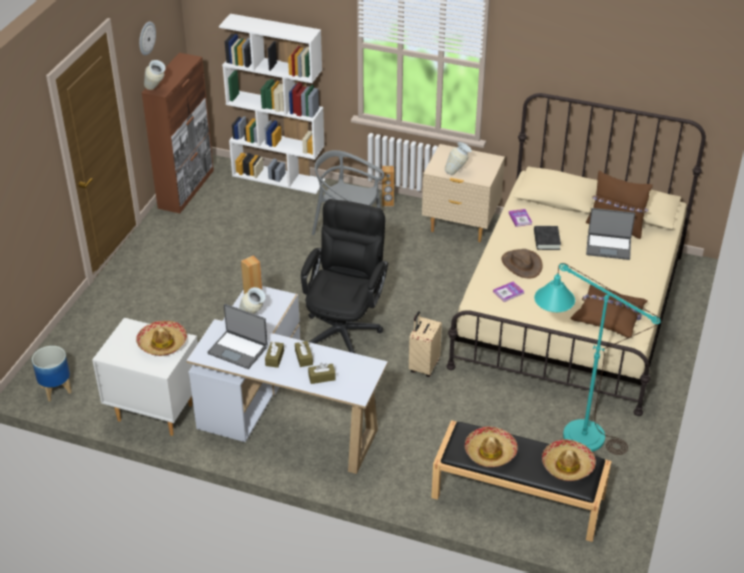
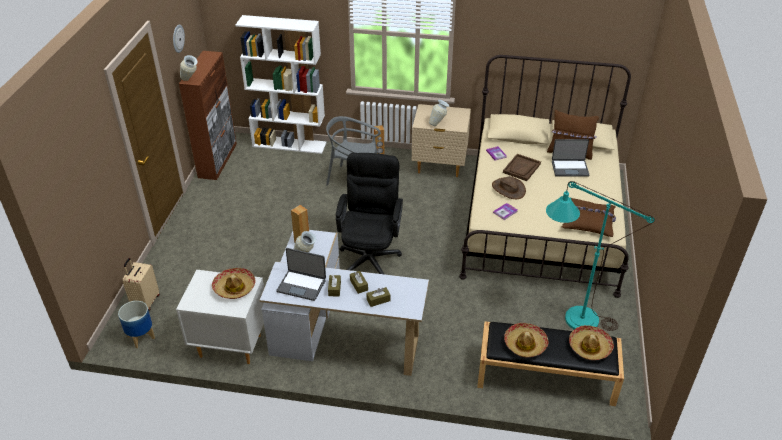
camera: 10 degrees left, 0 degrees up
beige suitcase [409,311,442,377] -> beige suitcase moved to [122,258,159,311]
black book [534,226,561,250] -> brown tray [503,154,541,181]

